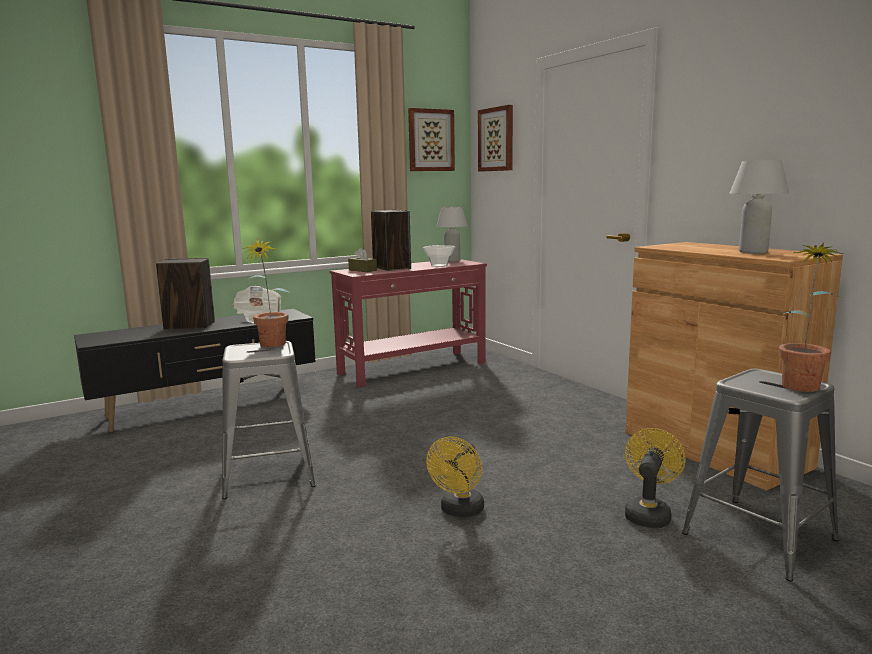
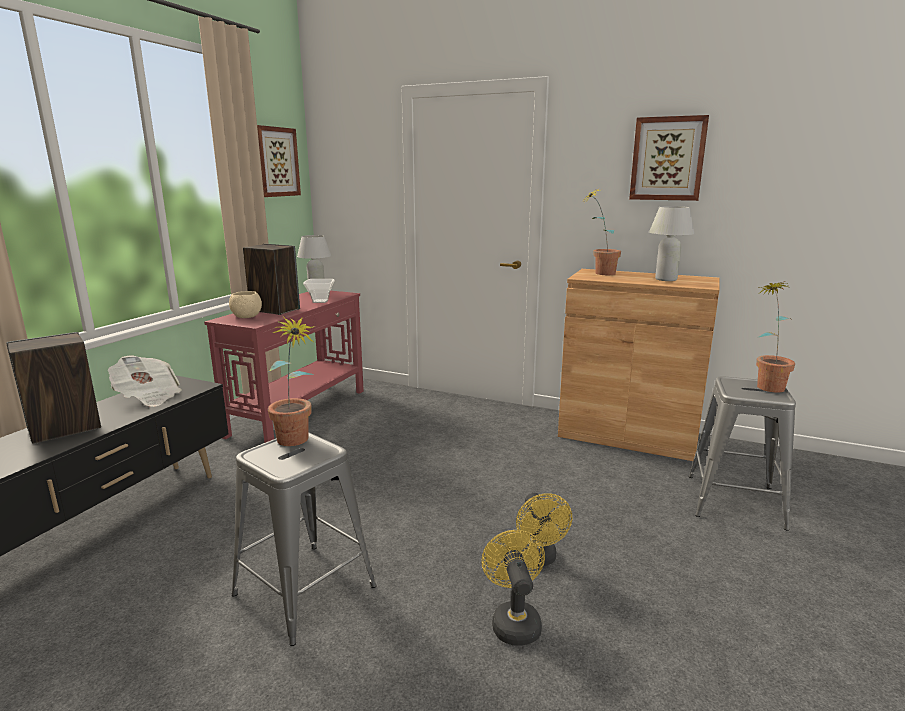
camera: 35 degrees left, 5 degrees up
brown tissue box [348,248,377,272] -> beige bowl [229,291,262,318]
picture [478,105,513,172] -> picture moved to [629,115,709,201]
yellow fan [625,428,686,528] -> yellow fan moved to [481,530,545,645]
none -> potted plant [584,187,621,275]

